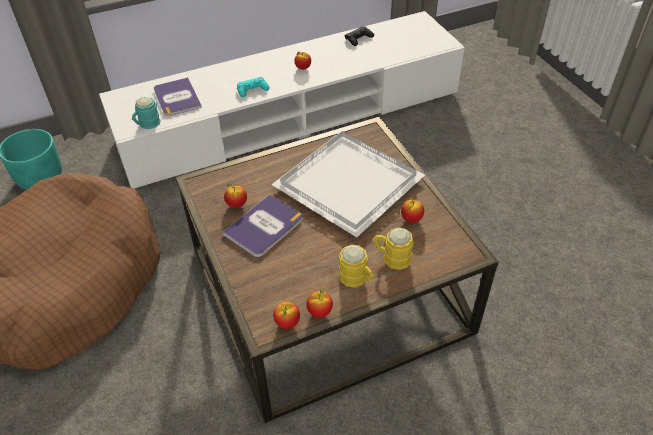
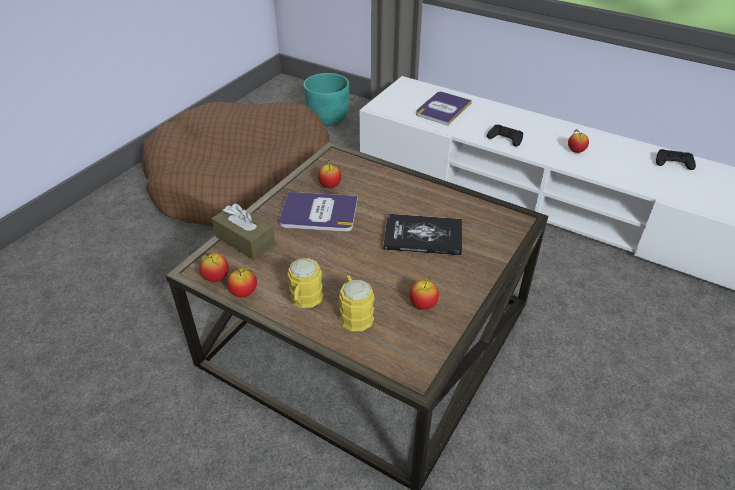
camera: 55 degrees right, 5 degrees down
turquoise mug [132,97,161,129] -> none
turquoise game controller [237,77,270,97] -> black game controller [487,125,523,147]
white tray [271,131,425,237] -> book [383,214,462,255]
none -> brown tissue box [212,203,275,260]

